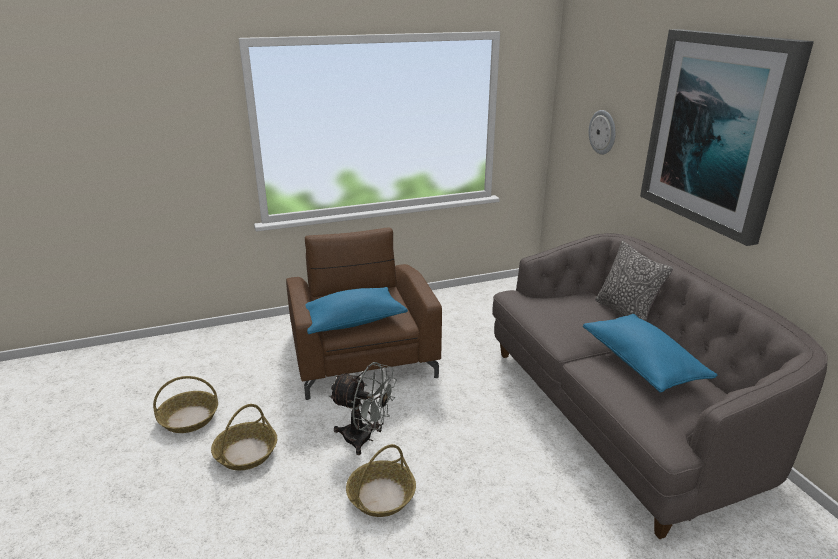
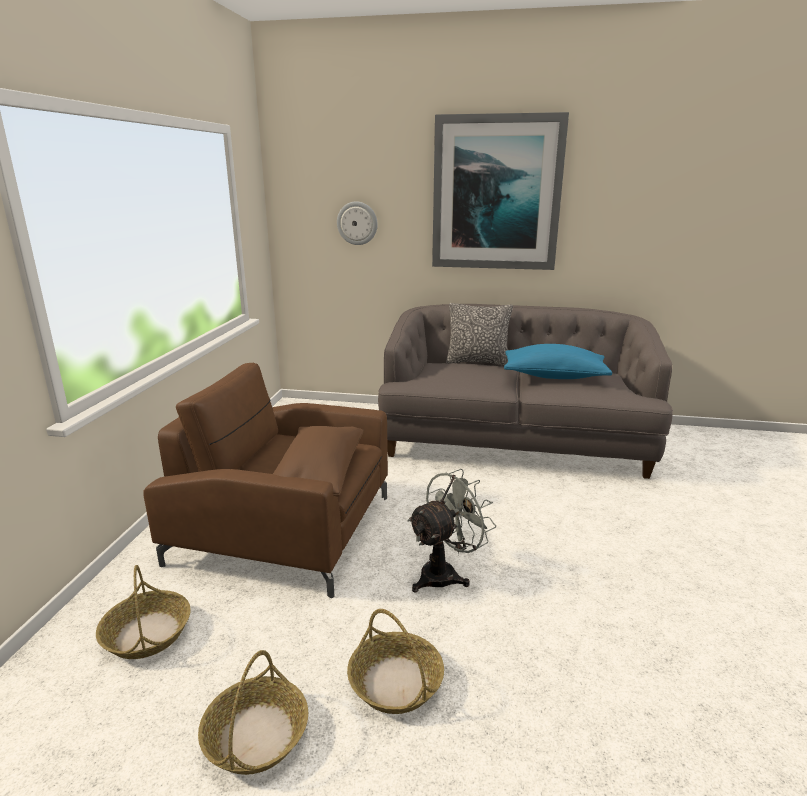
camera: 60 degrees left, 5 degrees down
blue pillow [306,287,408,334] -> brown pillow [273,426,363,497]
basket [346,444,416,517] -> basket moved to [96,565,191,659]

